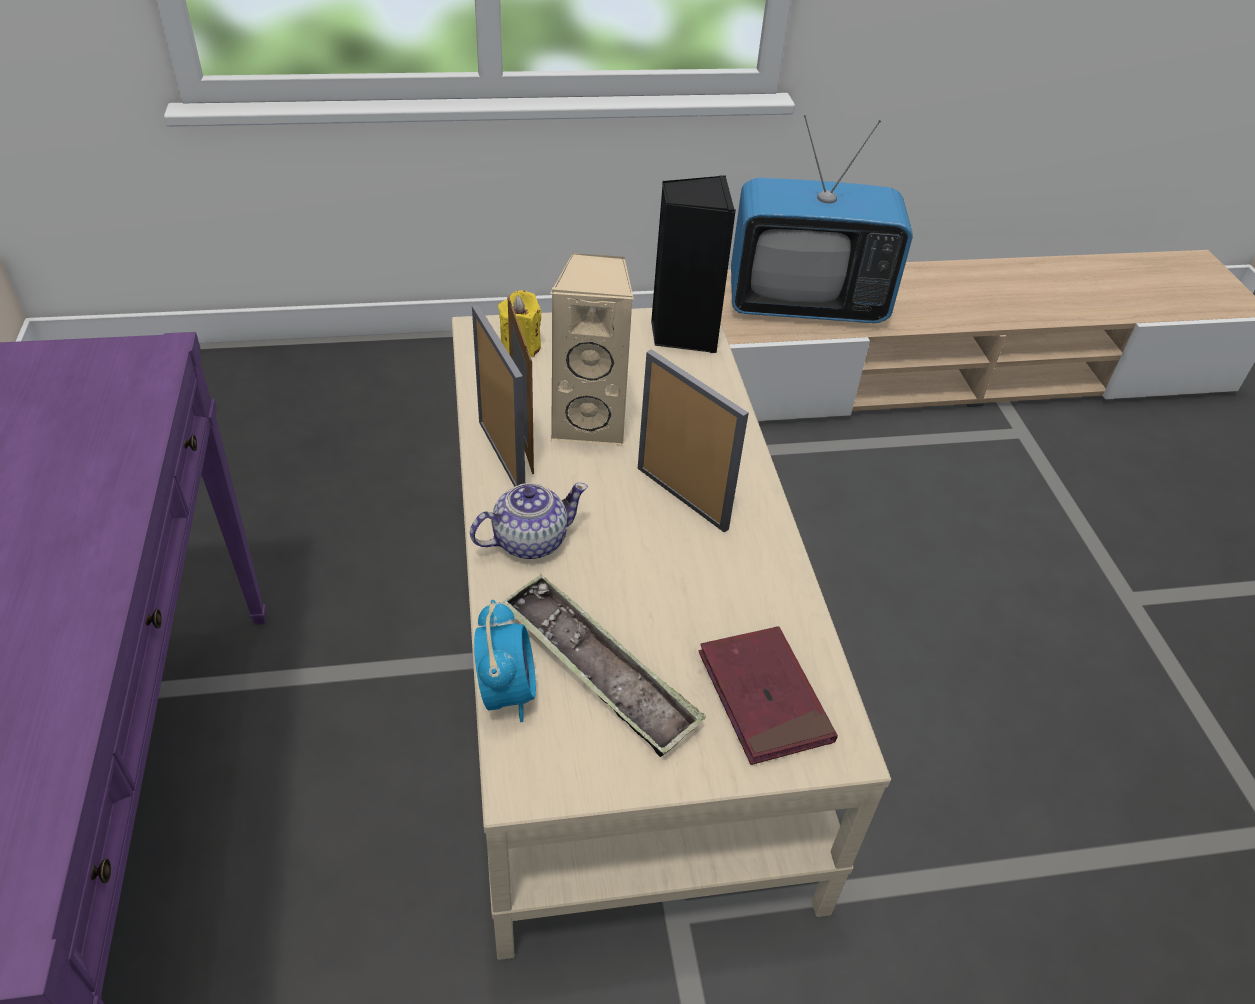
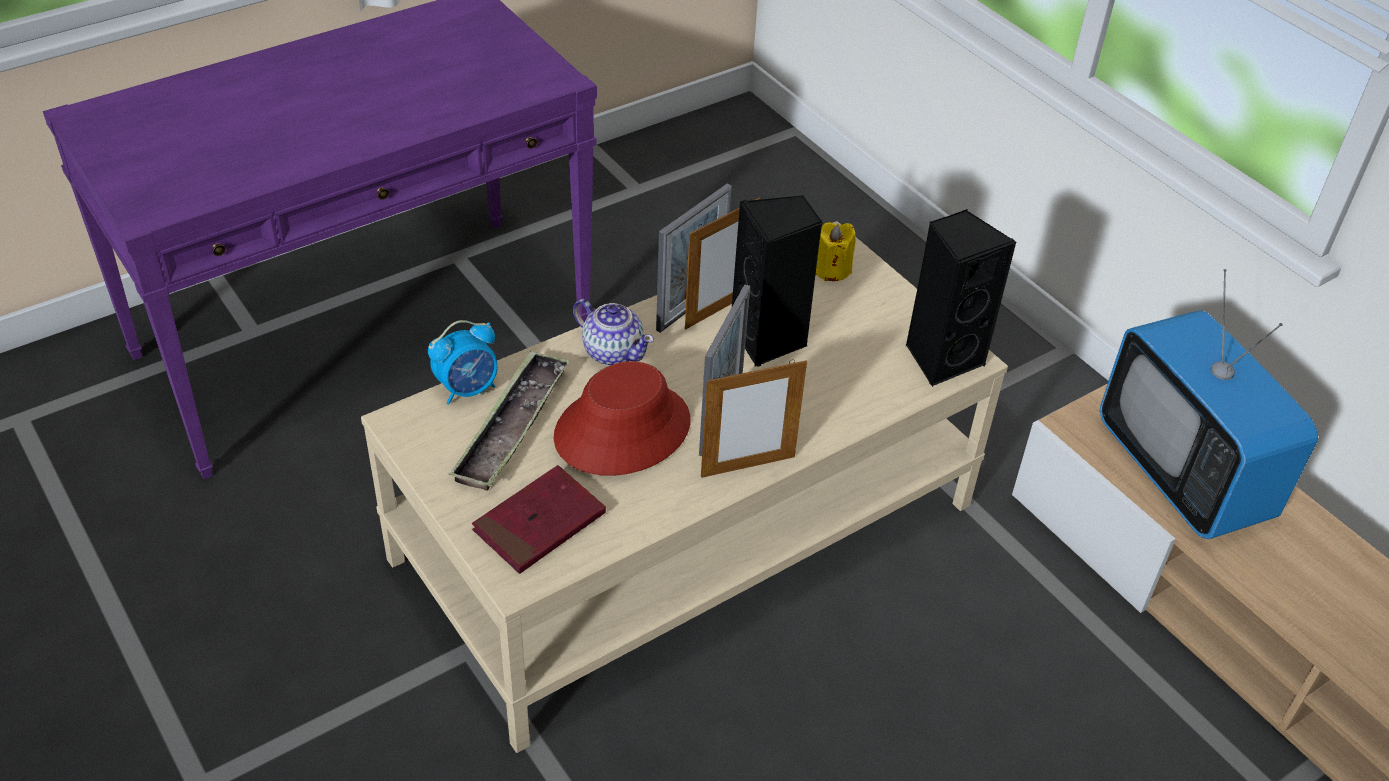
camera: 65 degrees right, 0 degrees up
beige speaker [550,253,634,446] -> black speaker [732,195,823,366]
none -> red hat [554,361,690,476]
none -> picture frame [701,359,807,478]

